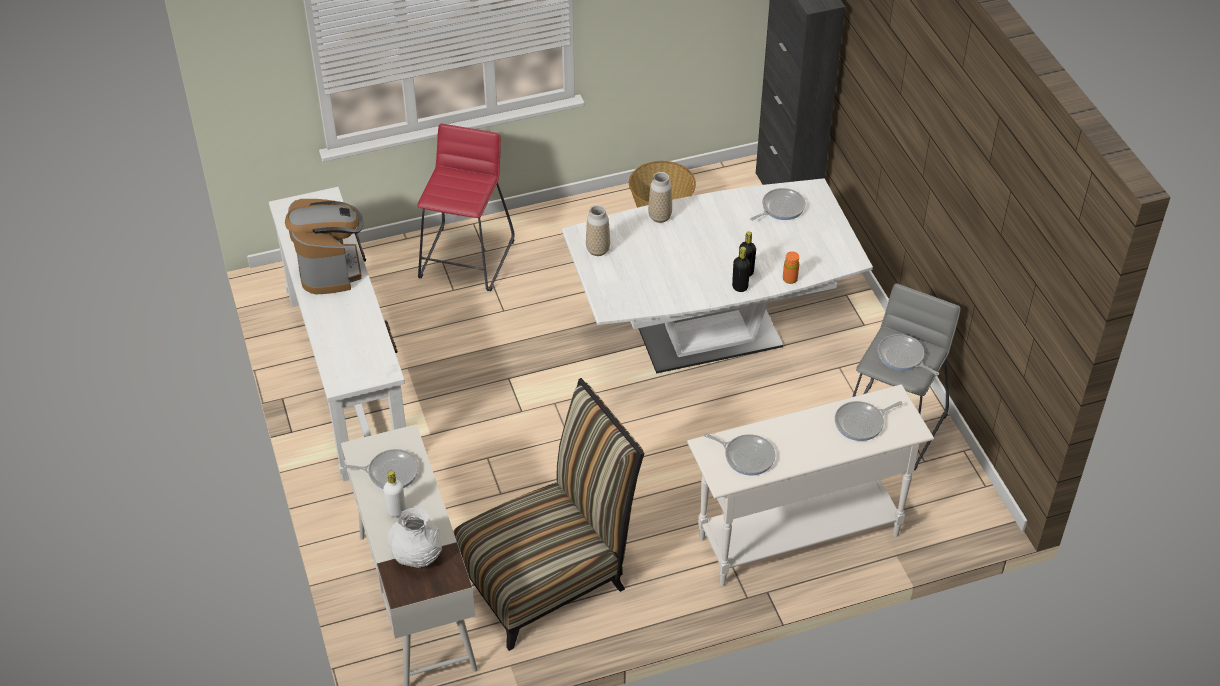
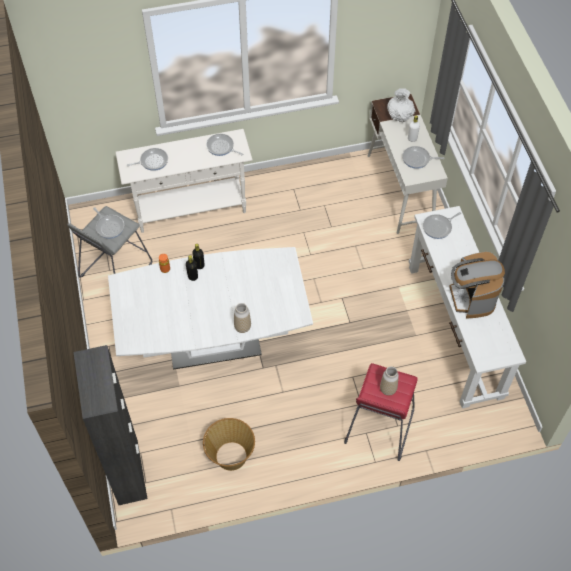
camera: 175 degrees left, 10 degrees up
chair [453,378,644,651] -> none
vase [586,205,610,256] -> vase moved to [380,366,399,396]
frying pan [750,188,806,221] -> frying pan moved to [423,212,461,239]

